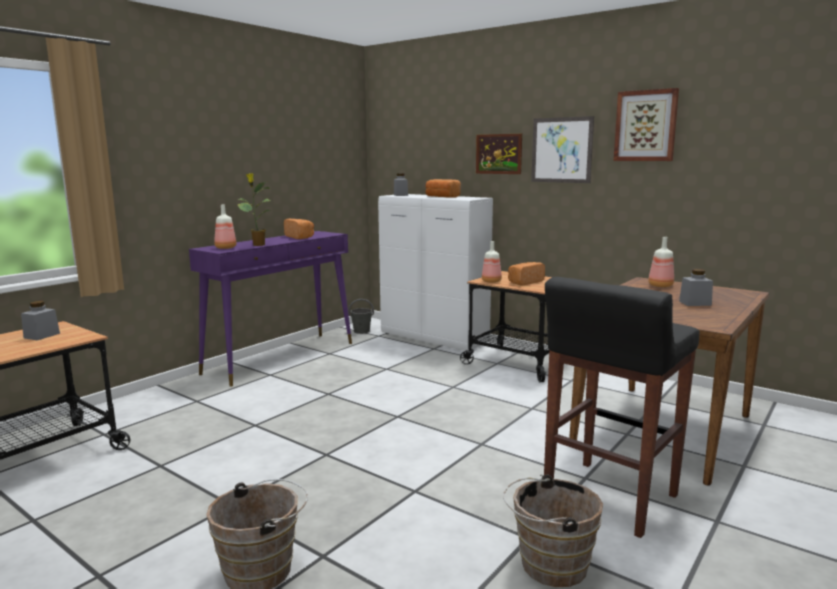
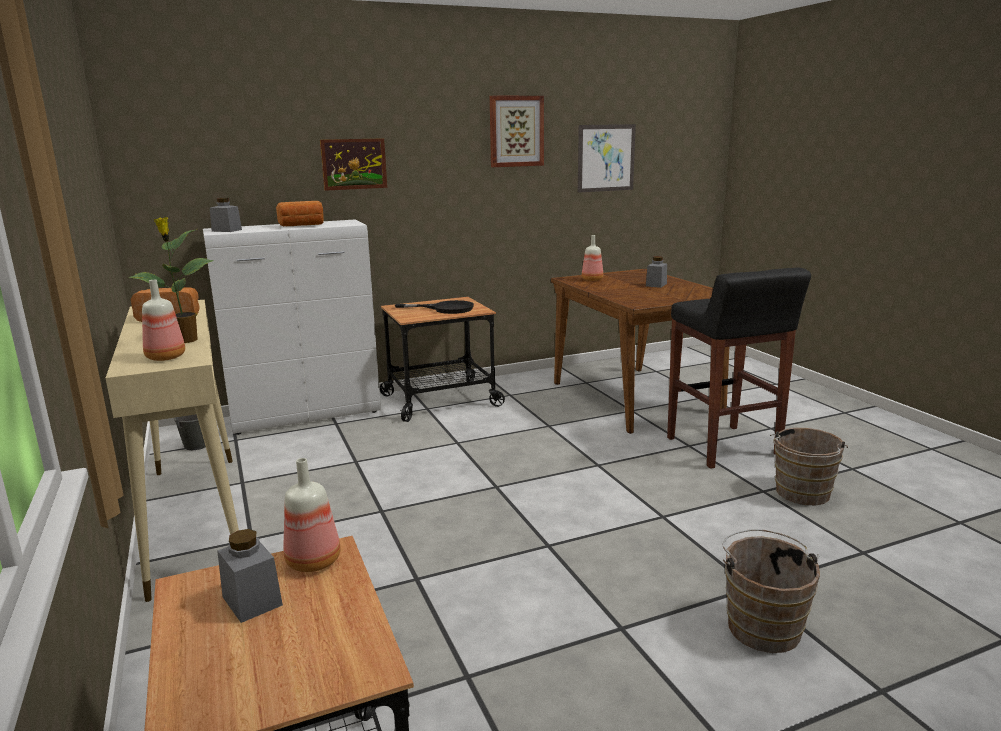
camera: 60 degrees left, 5 degrees up
purple console table [189,231,352,387] -> beige console table [106,299,239,602]
bottle [482,241,502,283] -> bottle moved to [284,458,340,572]
bread [508,262,545,285] -> black frying pan [395,300,474,314]
picture [531,116,594,183] -> picture moved to [578,124,636,193]

